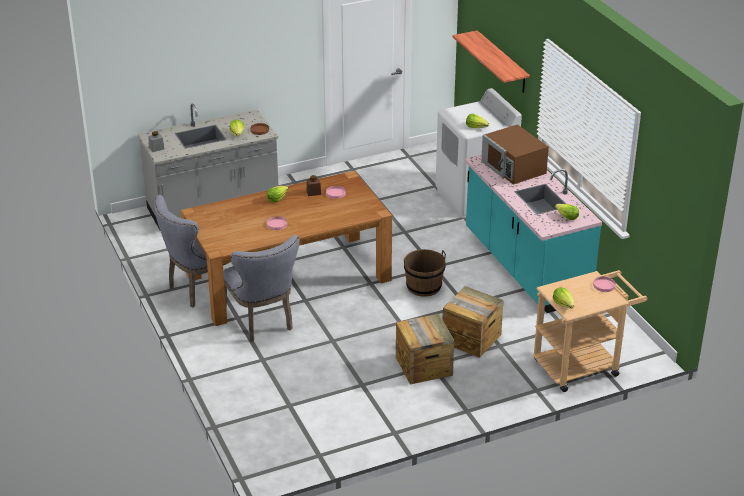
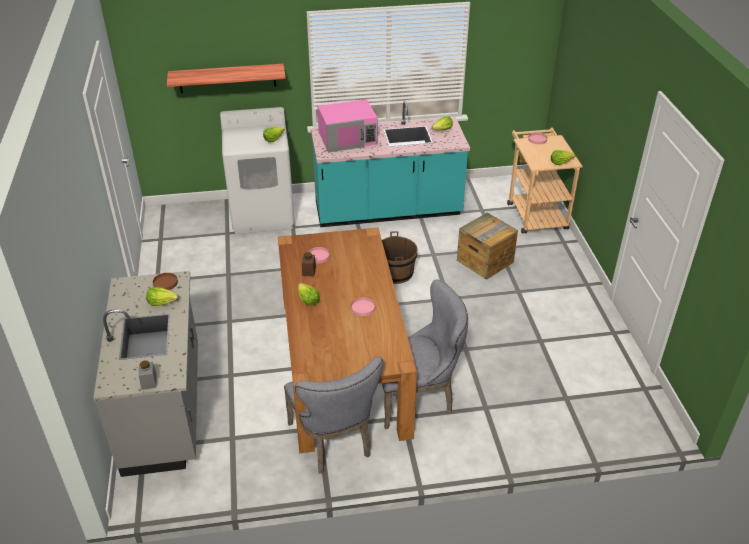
camera: 75 degrees left, 5 degrees up
crate [396,314,454,384] -> none
brown microwave [481,124,549,184] -> pink microwave [317,99,378,153]

